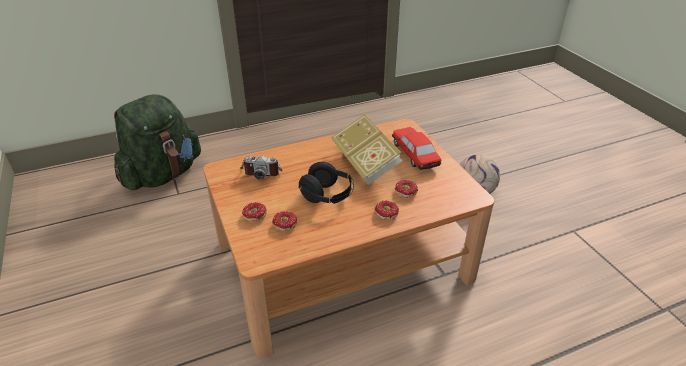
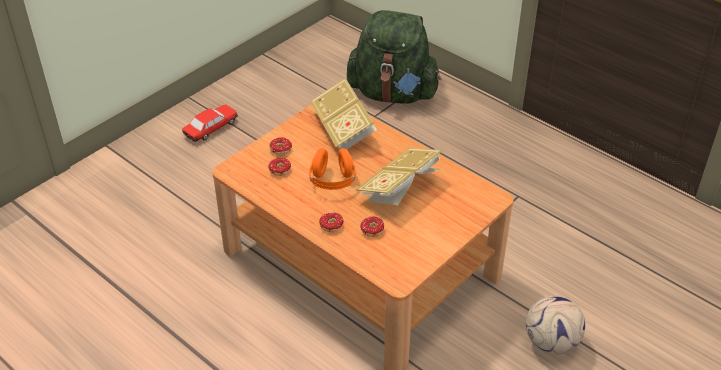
camera: 65 degrees right, 5 degrees up
camera [240,155,282,180] -> book [310,78,377,149]
black headphones [298,162,354,204] -> orange headphones [309,148,355,190]
toy car [392,127,441,170] -> toy car moved to [182,105,238,142]

